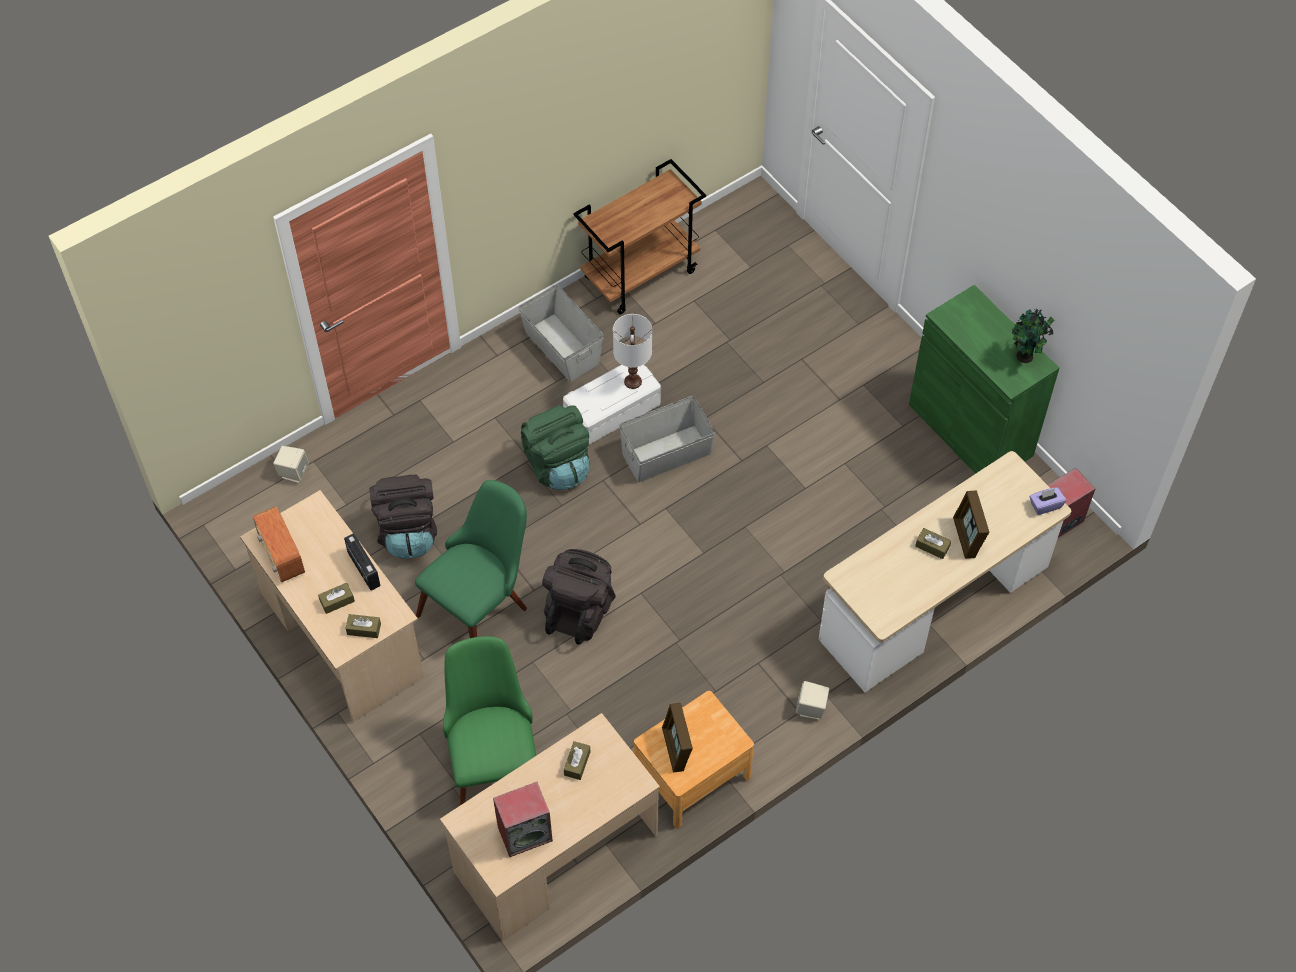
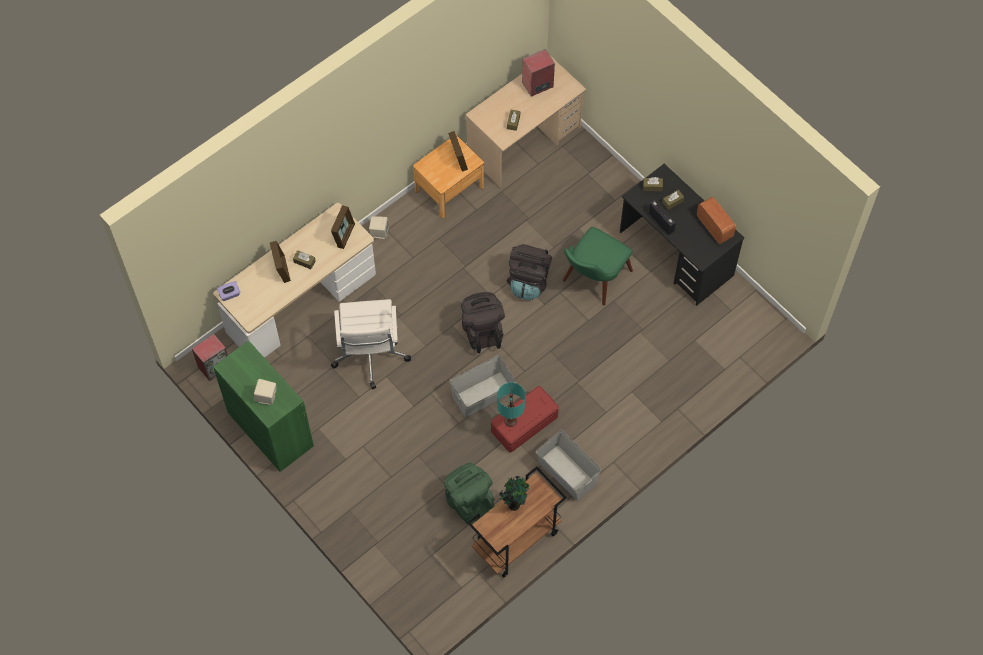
camera: 175 degrees right, 5 degrees up
beige desk [240,490,424,722] -> black desk [620,164,744,306]
beige speaker [273,446,309,483] -> beige speaker moved to [254,379,277,405]
black backpack [369,474,437,559] -> black backpack moved to [461,292,505,353]
green chair [443,636,536,805] -> none
green backpack [521,405,589,490] -> green backpack moved to [444,463,495,524]
white storage box [563,365,661,445] -> red storage box [491,386,559,453]
white table lamp [613,314,652,389] -> turquoise table lamp [497,382,525,427]
potted plant [1012,309,1054,363] -> potted plant moved to [499,476,530,511]
none -> picture frame [331,205,355,249]
none -> white office chair [331,299,411,390]

